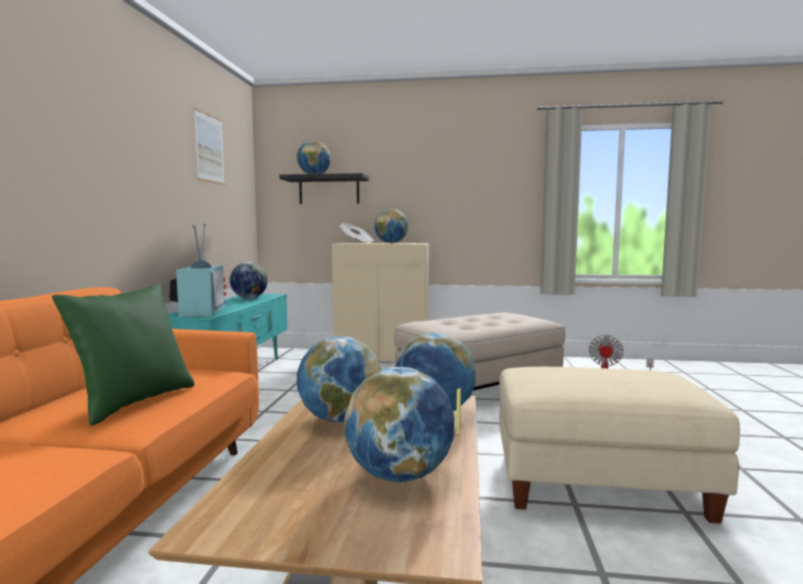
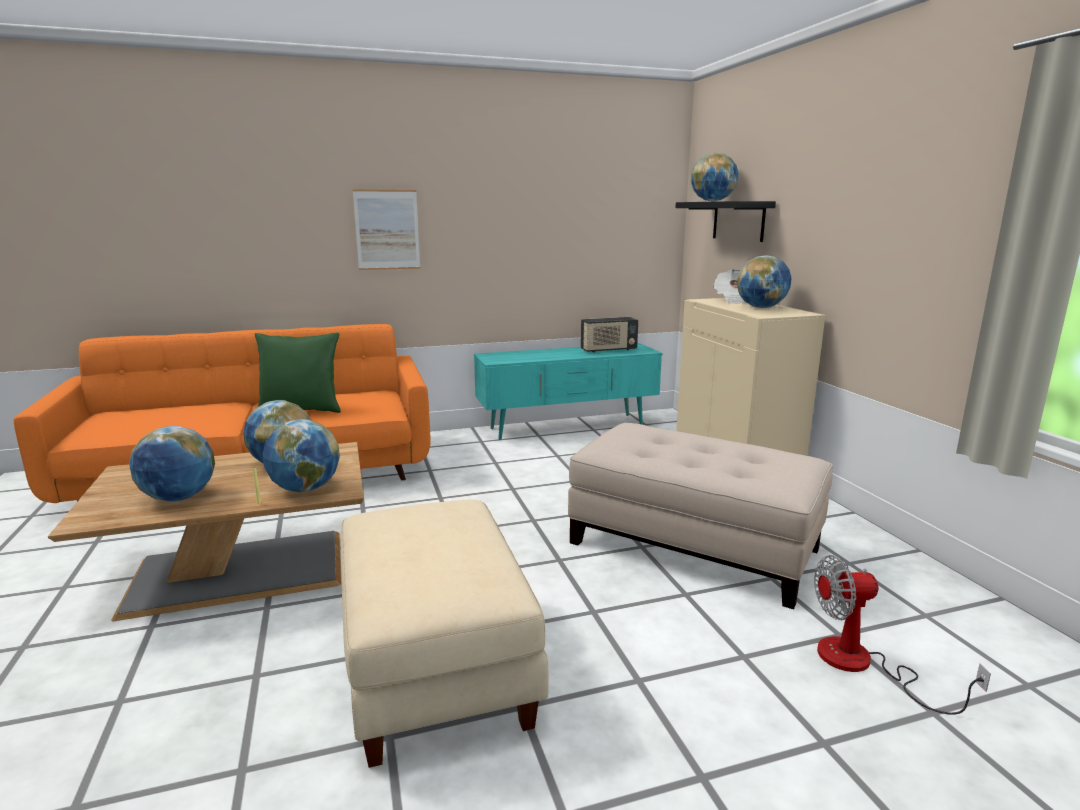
camera: 65 degrees right, 10 degrees up
television [169,224,226,317] -> none
picture [194,108,225,185] -> picture moved to [353,190,420,270]
globe [230,262,268,299] -> radio [581,317,638,353]

